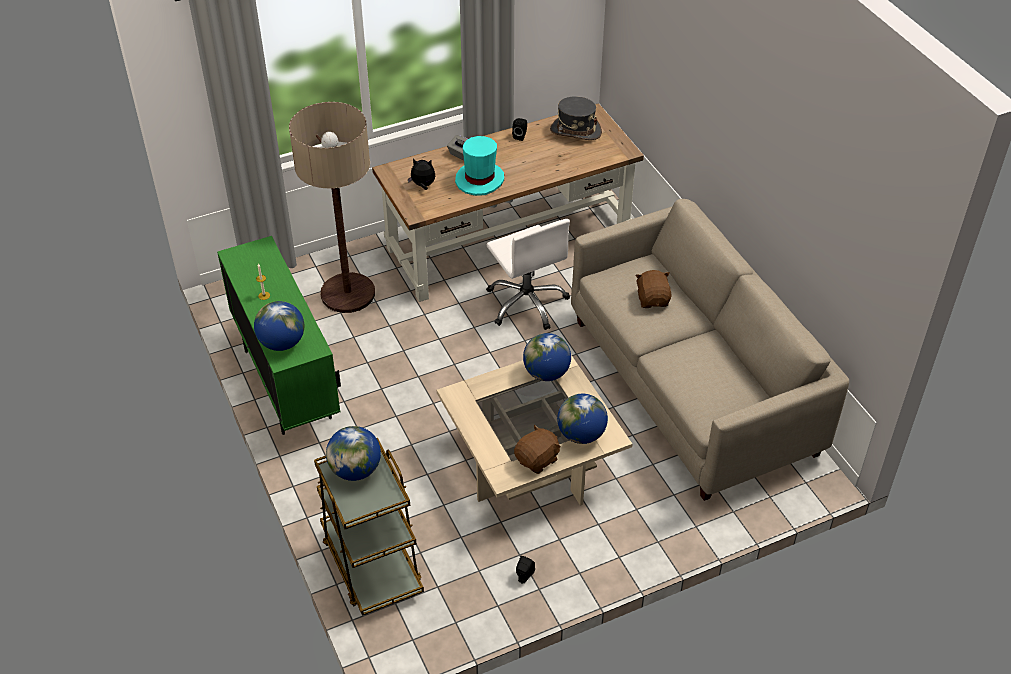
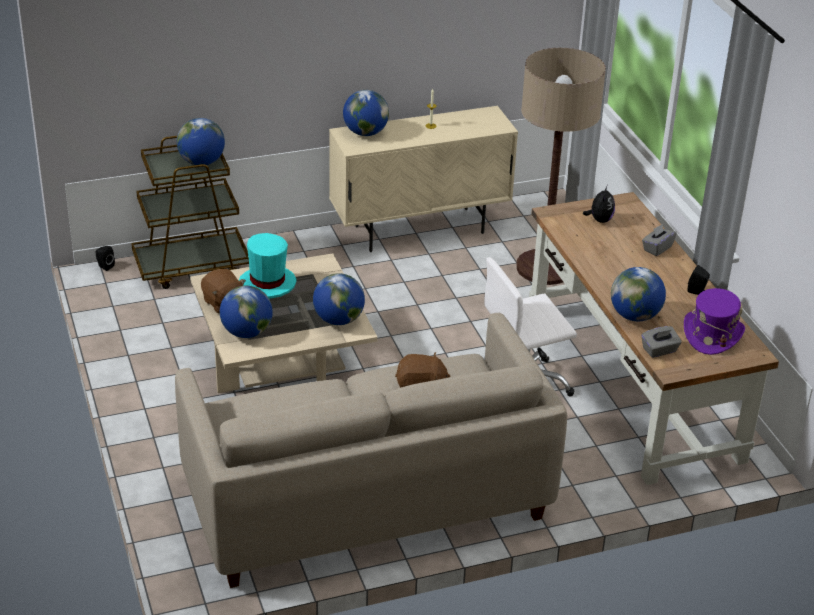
camera: 95 degrees right, 10 degrees down
green cabinet [217,236,341,435] -> beige cabinet [329,106,518,252]
turquoise hat [455,136,504,196] -> turquoise hat moved to [239,233,296,299]
black speaker [516,556,535,583] -> black speaker moved to [96,246,115,271]
grey hat [550,96,602,140] -> purple hat [684,288,745,355]
none -> globe [611,267,666,321]
none -> grey tissue box [642,326,682,358]

